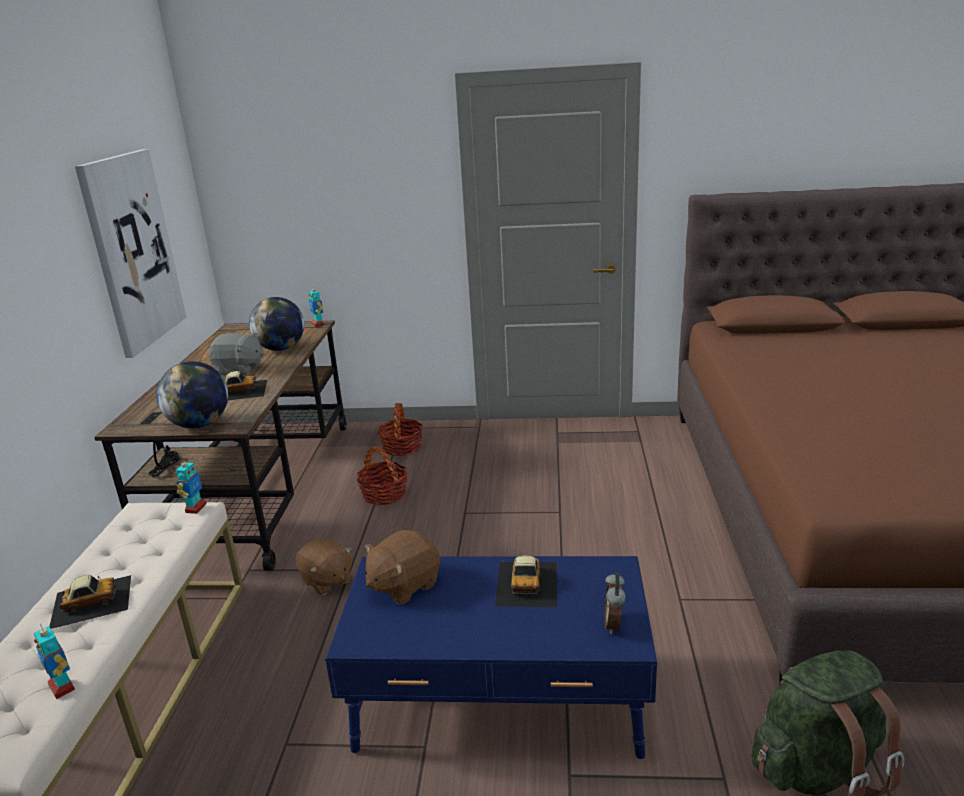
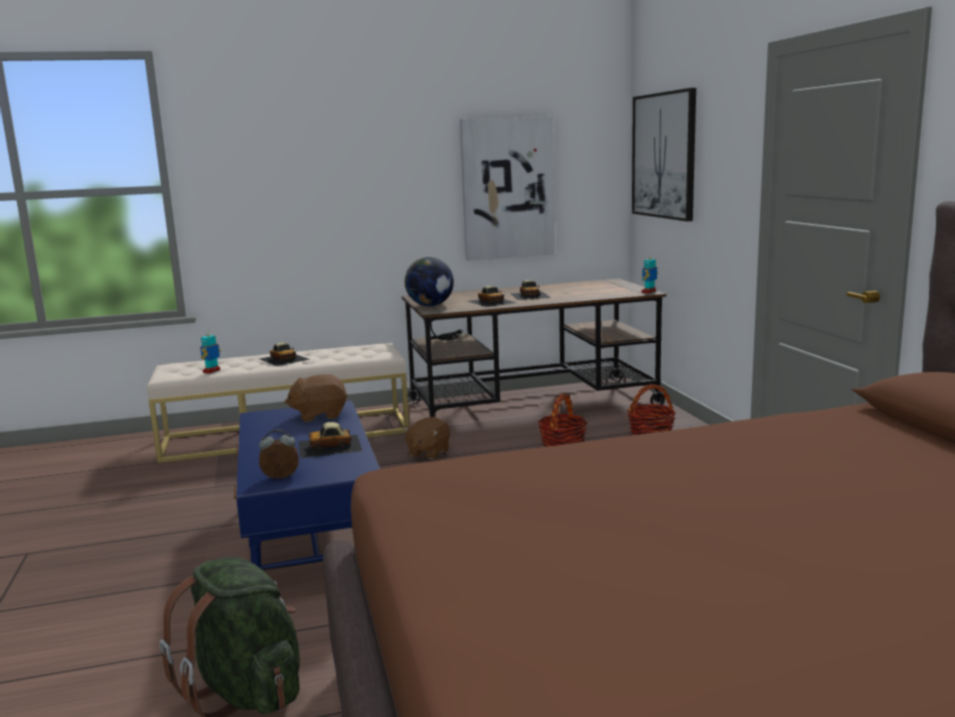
camera: 70 degrees right, 10 degrees down
toy robot [176,458,207,514] -> none
grey plush toy [209,333,264,375] -> toy car [510,280,551,300]
globe [249,297,304,351] -> none
brown plush toy [364,530,440,605] -> brown plush toy turned 45 degrees counterclockwise [285,374,348,422]
none -> picture [632,88,696,221]

